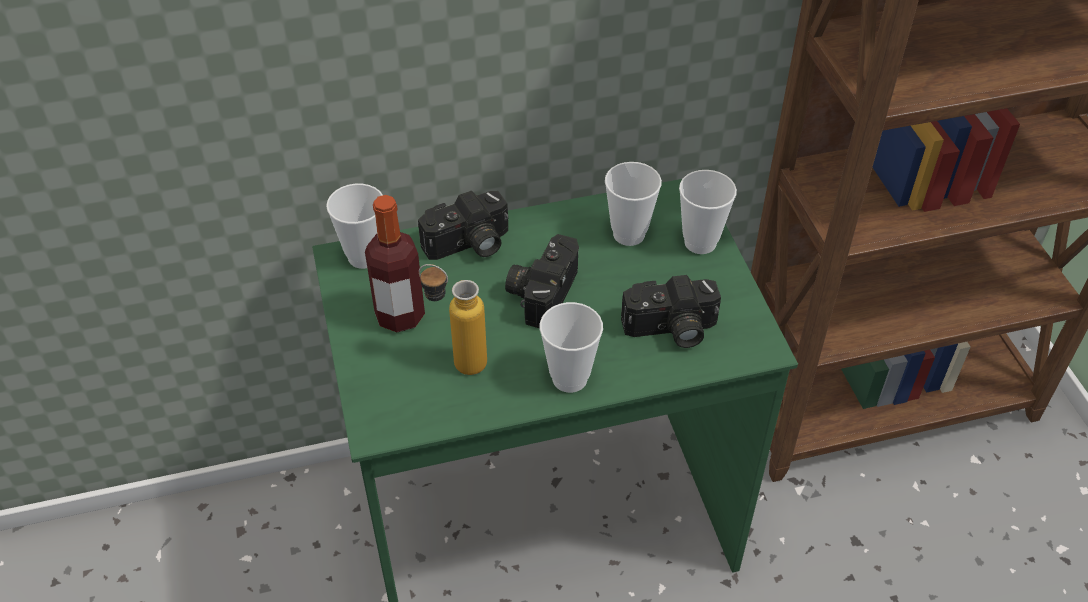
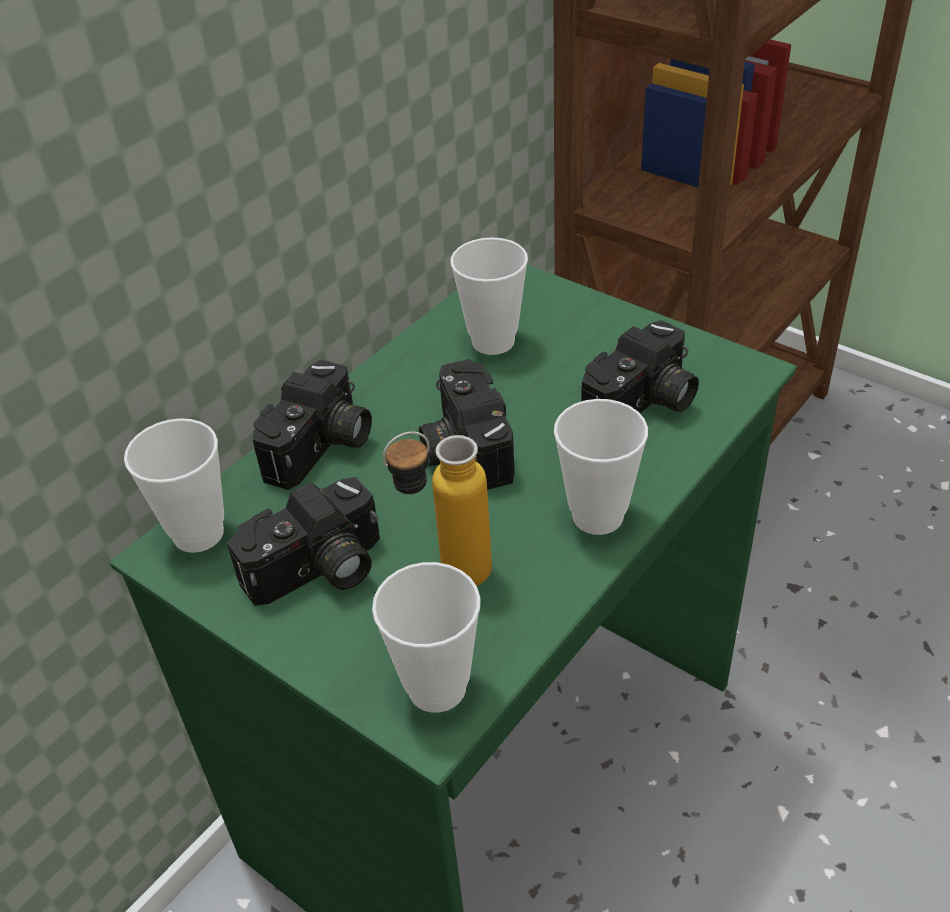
camera: 35 degrees left, 5 degrees down
bottle [365,195,425,332] -> camera [227,477,380,606]
cup [679,170,737,254] -> cup moved to [372,562,481,713]

